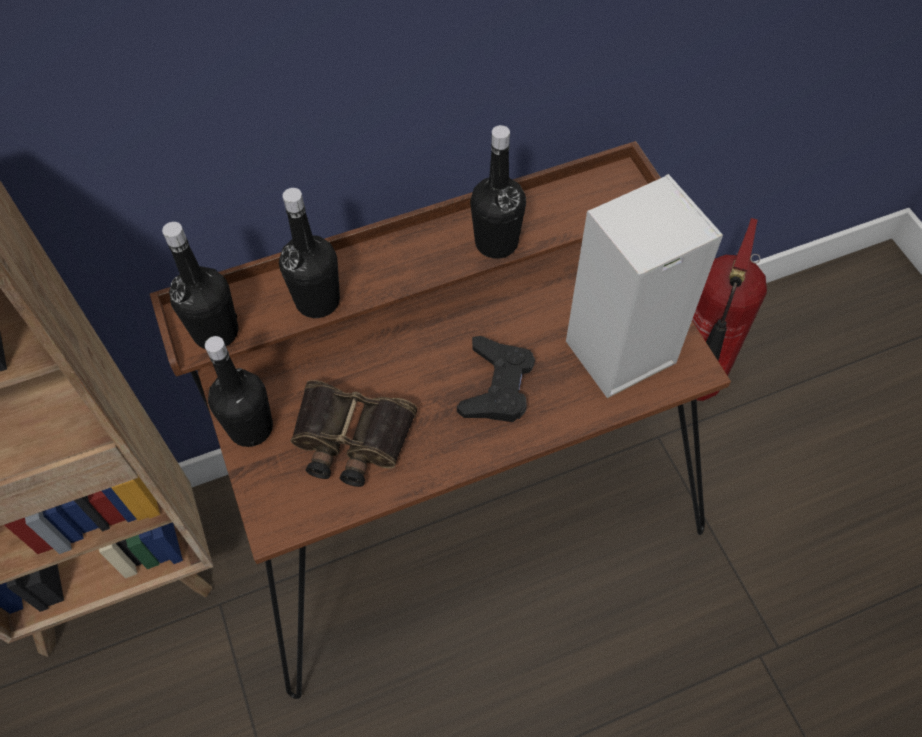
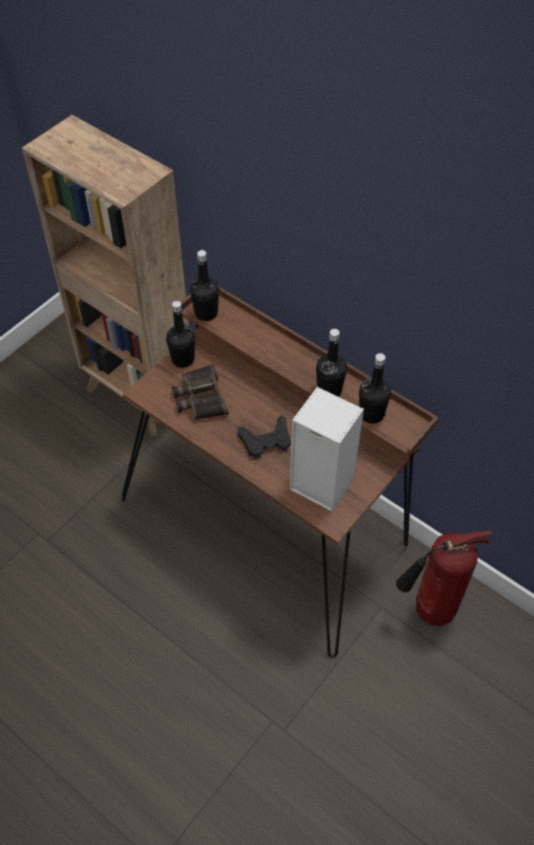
camera: 60 degrees right, 5 degrees down
black bottle [279,188,340,318] -> black bottle moved to [359,353,391,424]

